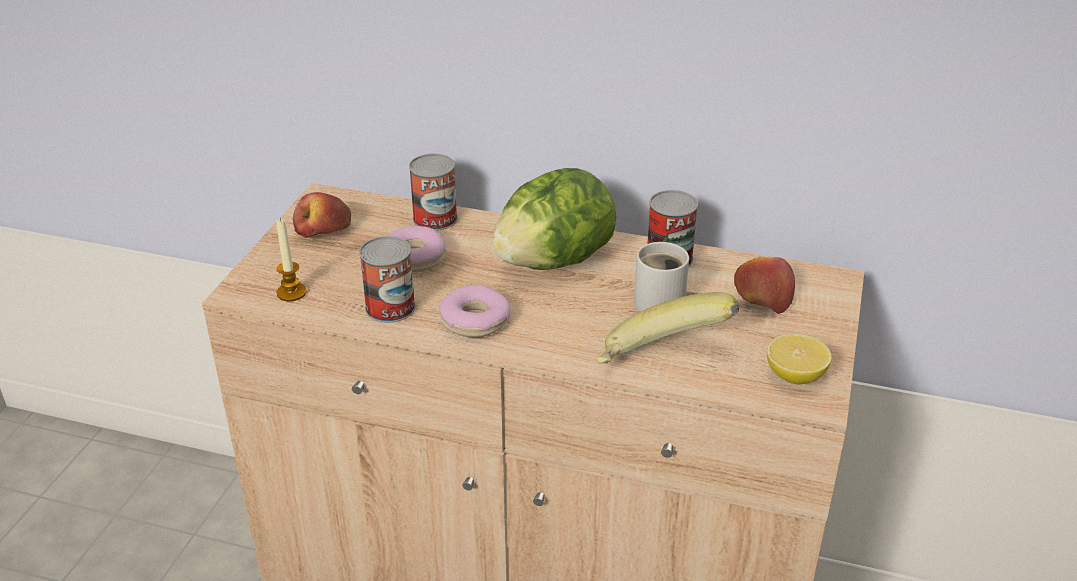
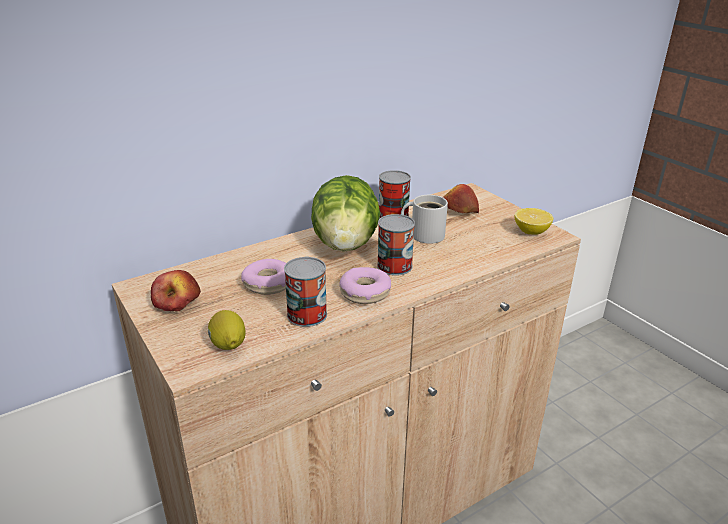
camera: 50 degrees left, 5 degrees down
candle [276,218,307,301] -> lemon [208,310,246,350]
can [409,154,458,231] -> can moved to [377,214,415,276]
banana [596,292,739,364] -> none

